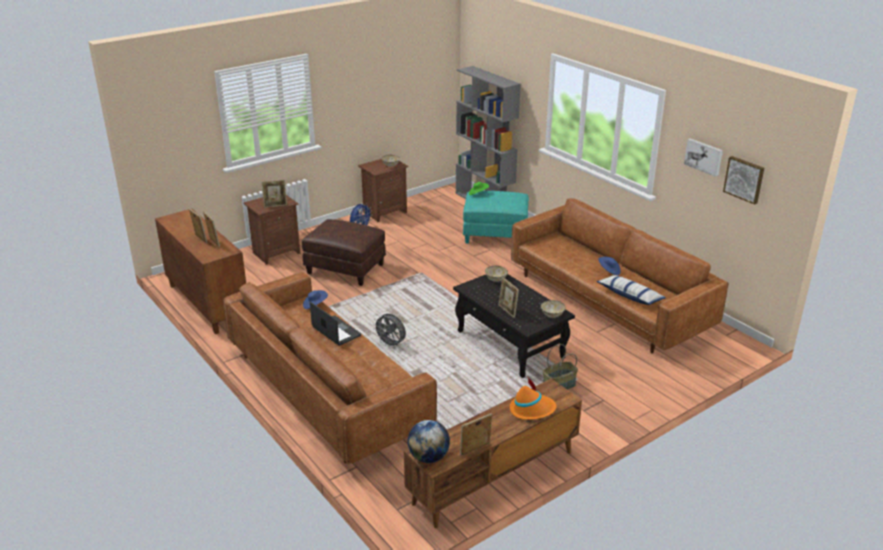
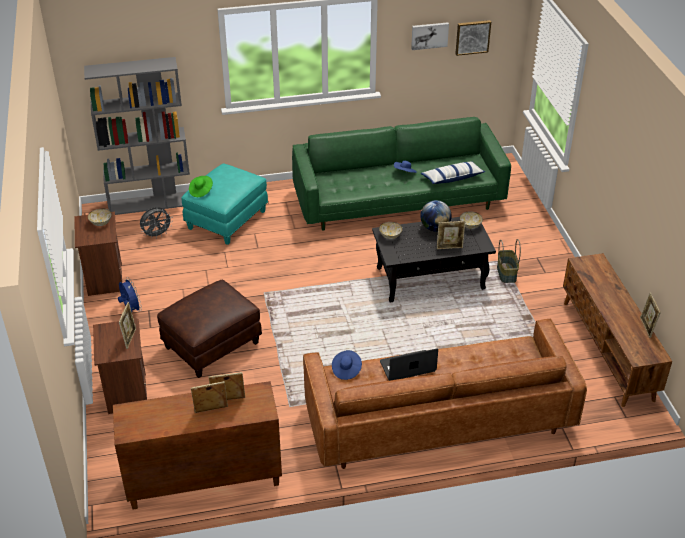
camera: 65 degrees left, 10 degrees up
grey fan [373,314,406,348] -> grey fan moved to [140,207,173,239]
globe [408,420,450,463] -> globe moved to [420,200,452,231]
orange hat [510,376,556,420] -> none
brown sofa [511,198,729,353] -> green sofa [292,117,511,231]

